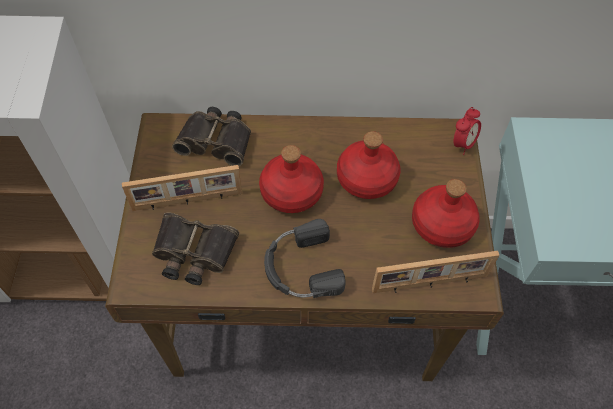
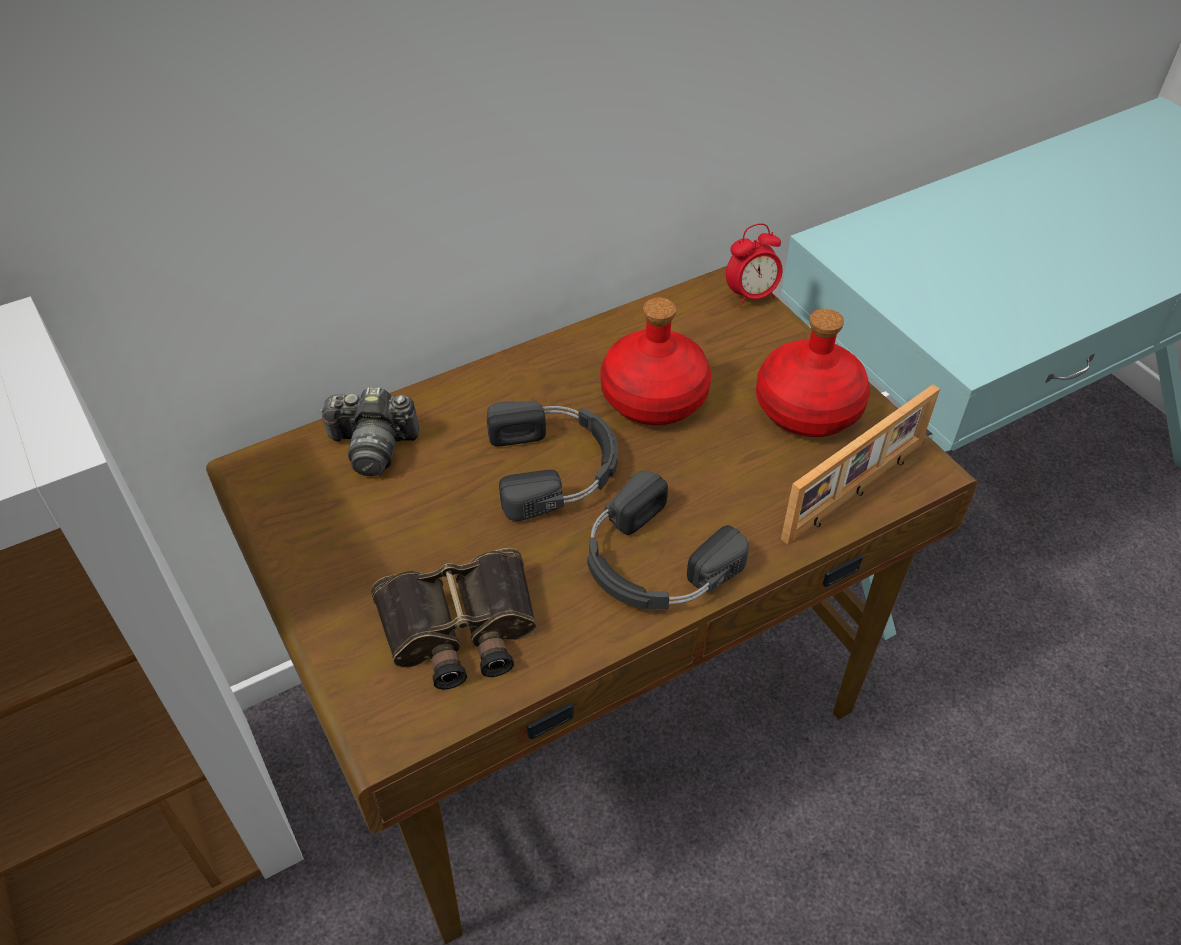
camera: 30 degrees left, 10 degrees down
picture frame [122,165,242,211] -> none
binoculars [172,107,251,166] -> camera [319,387,419,476]
red bottle [259,145,324,213] -> black headphones [486,401,618,521]
alarm clock [453,107,481,155] -> alarm clock turned 60 degrees clockwise [726,223,783,308]

